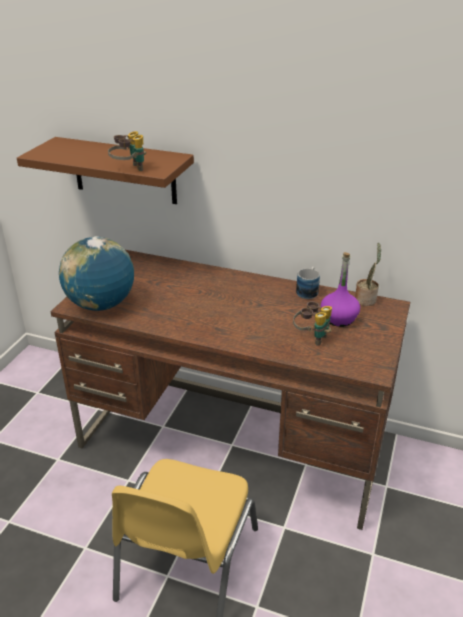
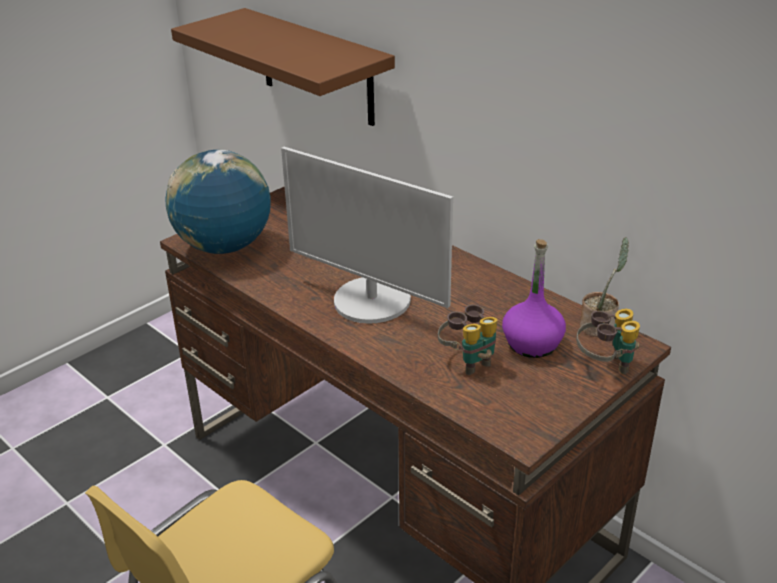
camera: 25 degrees right, 0 degrees up
binoculars [108,131,146,171] -> binoculars moved to [576,309,640,374]
mug [296,267,320,299] -> none
none -> monitor [281,147,453,324]

